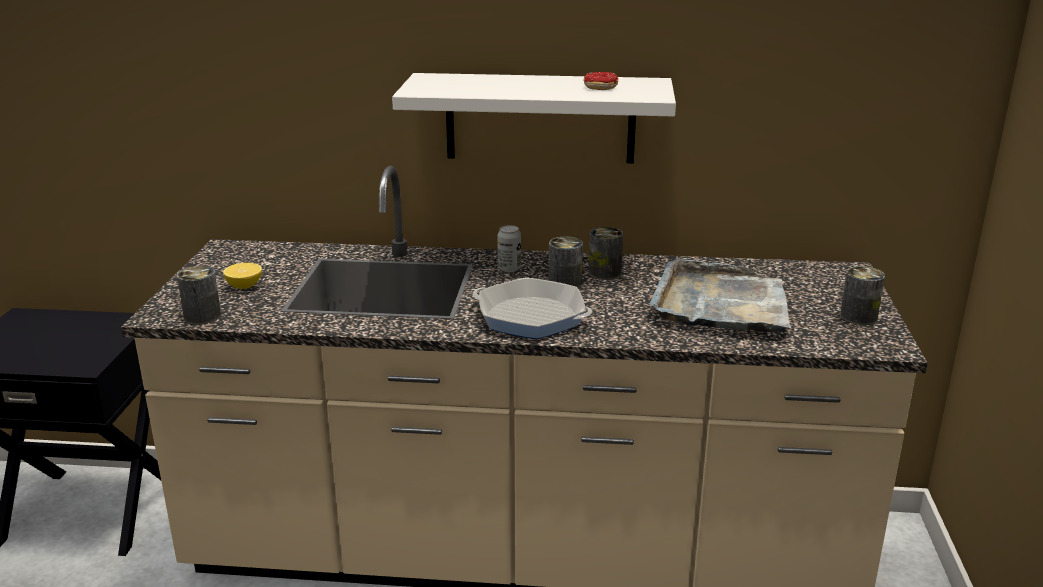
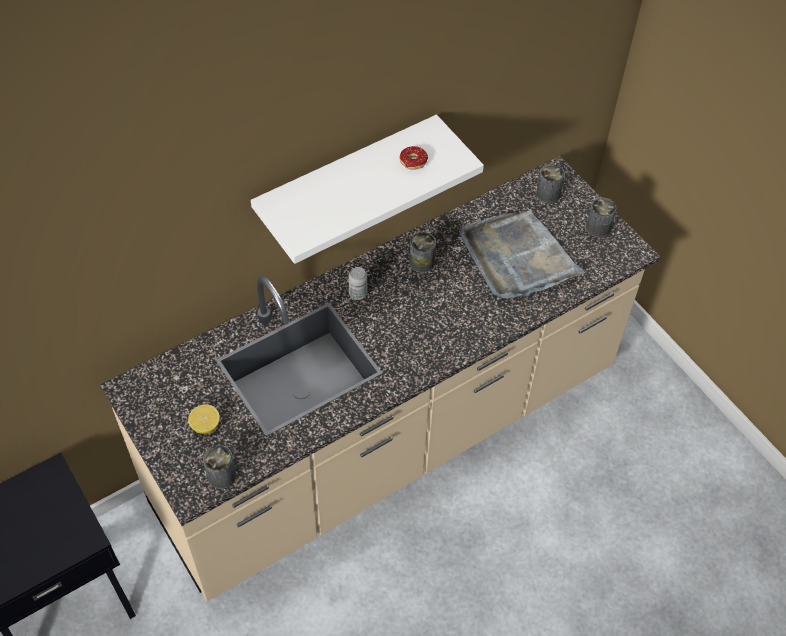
camera: 40 degrees left, 30 degrees up
frying pan [473,277,593,339] -> none
can [548,237,583,289] -> can moved to [536,164,565,204]

